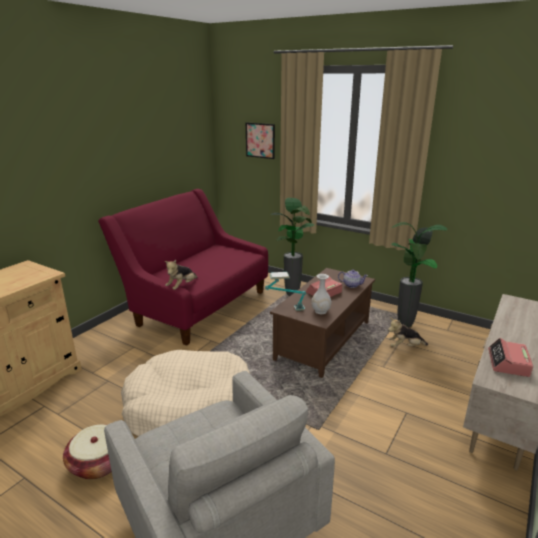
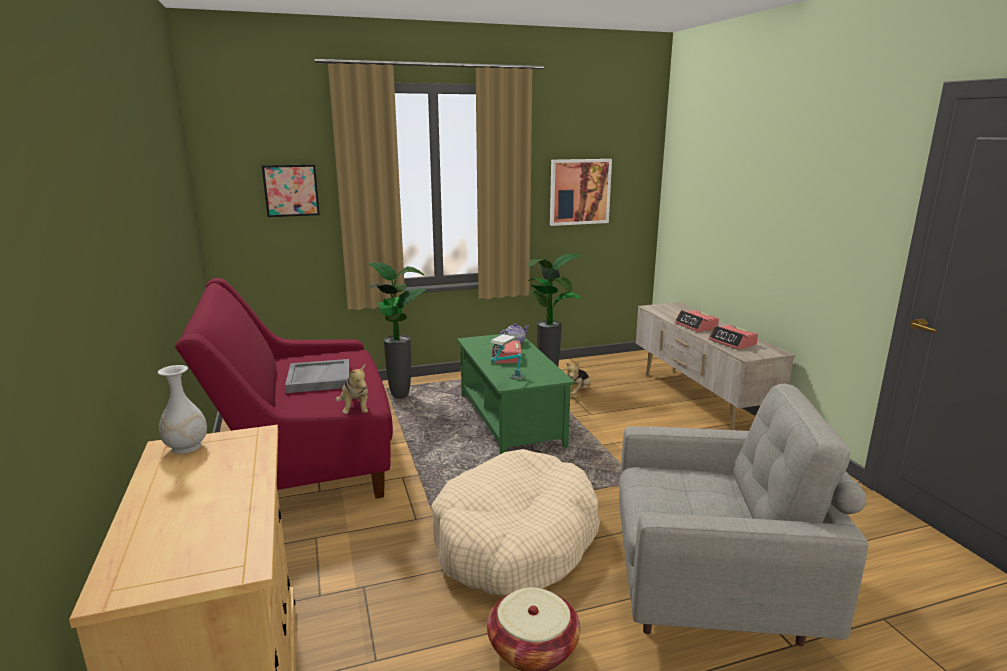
camera: 50 degrees left, 5 degrees down
brown coffee table [270,268,375,378] -> green coffee table [457,334,575,454]
white vase [311,274,331,314] -> white vase moved to [158,365,207,454]
none -> grey tray [285,359,350,393]
none -> picture [550,159,612,226]
none -> alarm clock [675,310,719,332]

